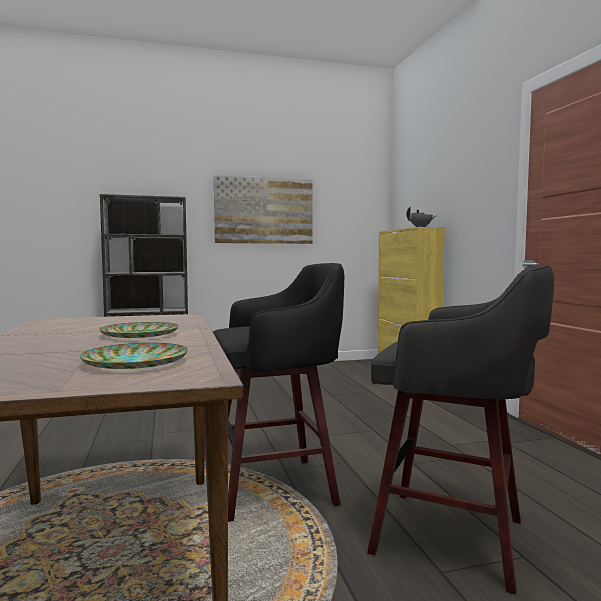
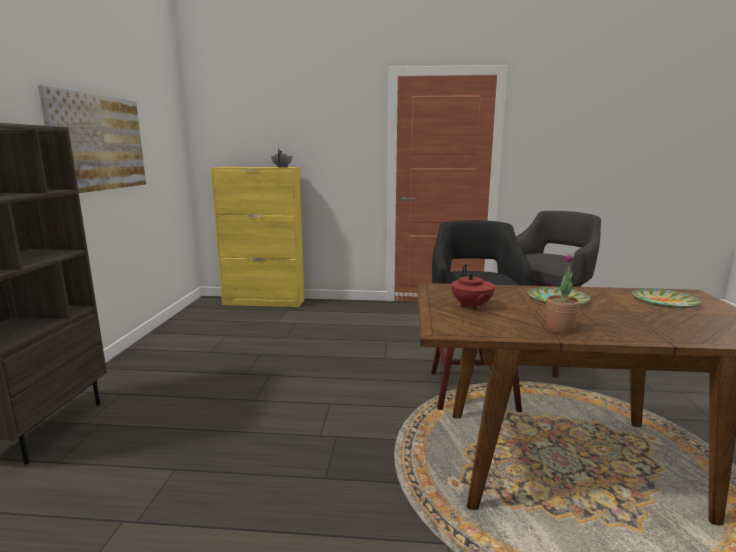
camera: 70 degrees left, 10 degrees up
none -> red teapot [451,264,495,310]
none -> potted plant [546,253,580,333]

